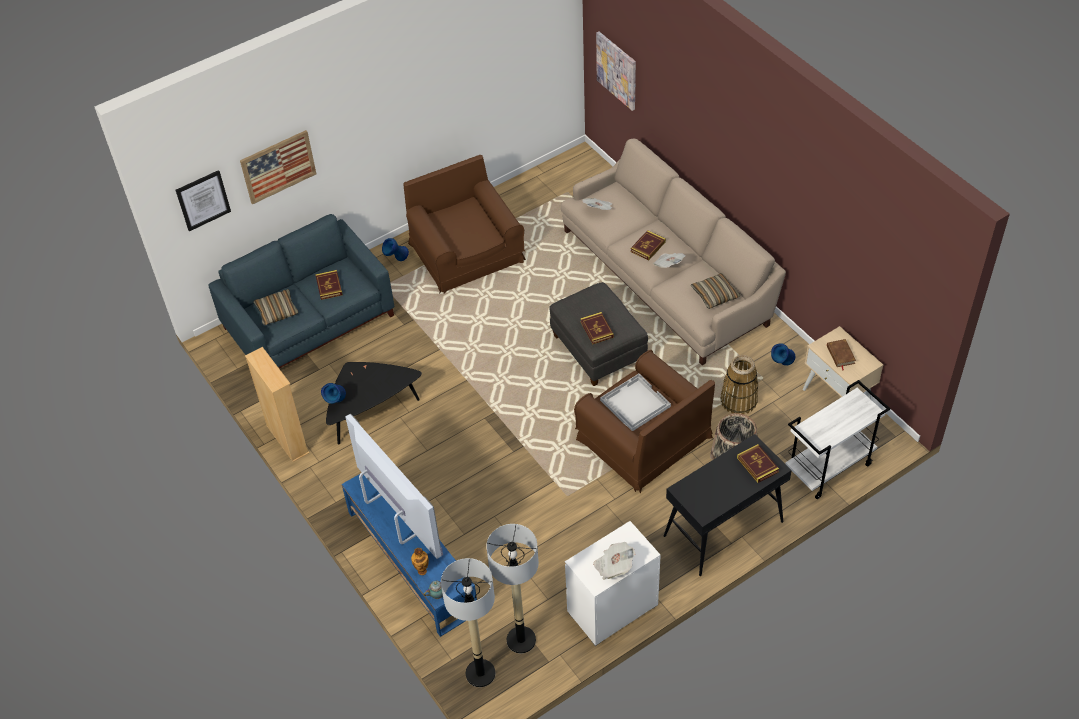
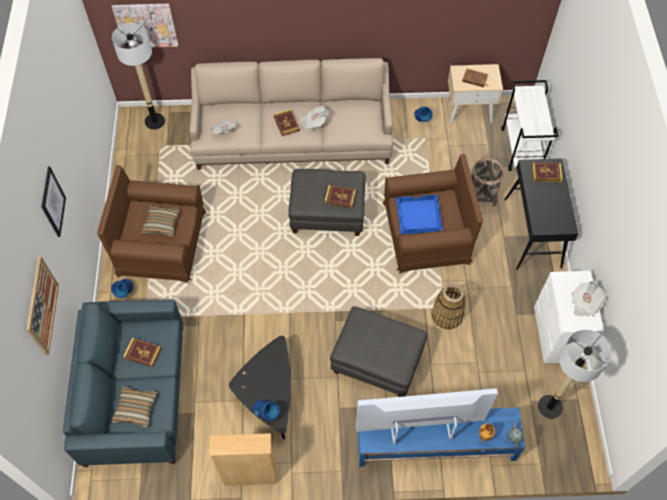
camera: 60 degrees left, 10 degrees up
picture [176,170,231,231] -> picture moved to [41,166,66,237]
floor lamp [441,558,495,687] -> floor lamp moved to [112,23,165,130]
white tray [600,374,671,431] -> blue tray [396,195,443,234]
pillow [691,273,740,309] -> pillow moved to [141,205,180,236]
basket [721,355,758,414] -> basket moved to [431,283,466,330]
none -> grey ottoman [330,306,427,397]

